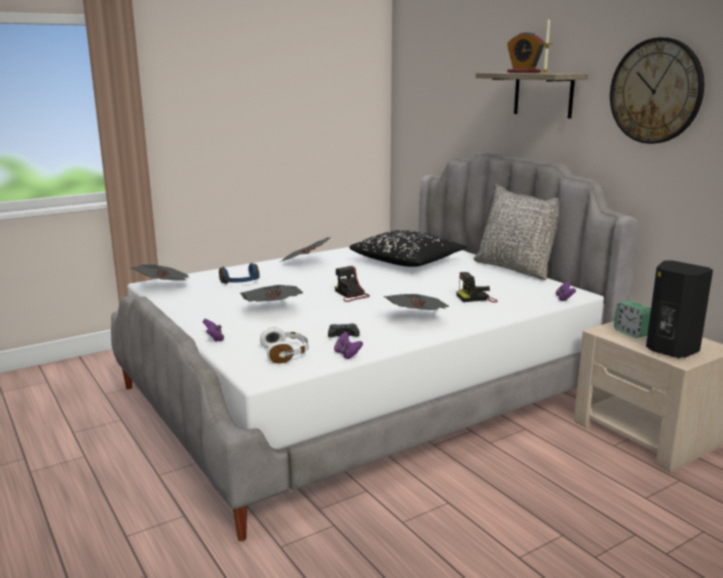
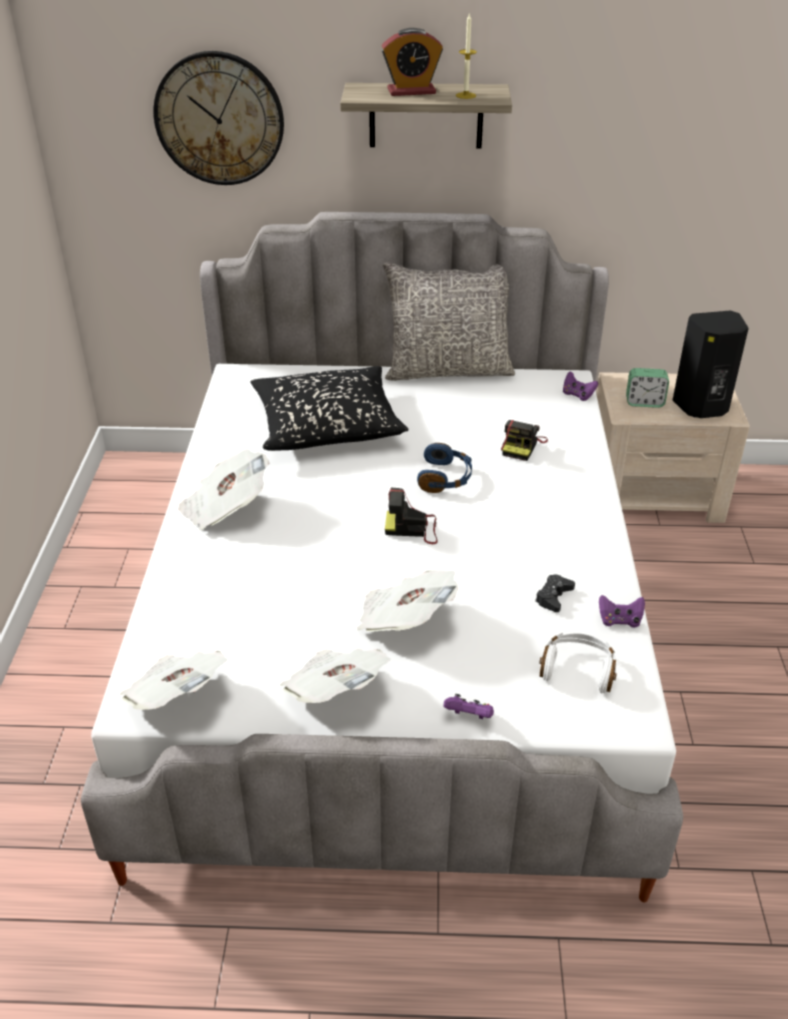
camera: 55 degrees left, 20 degrees up
blue headphones [219,263,260,284] -> blue headphones moved to [417,443,472,493]
newspaper [383,294,449,310] -> newspaper moved to [280,649,391,703]
wall clock [610,37,704,144] -> wall clock moved to [153,51,284,185]

